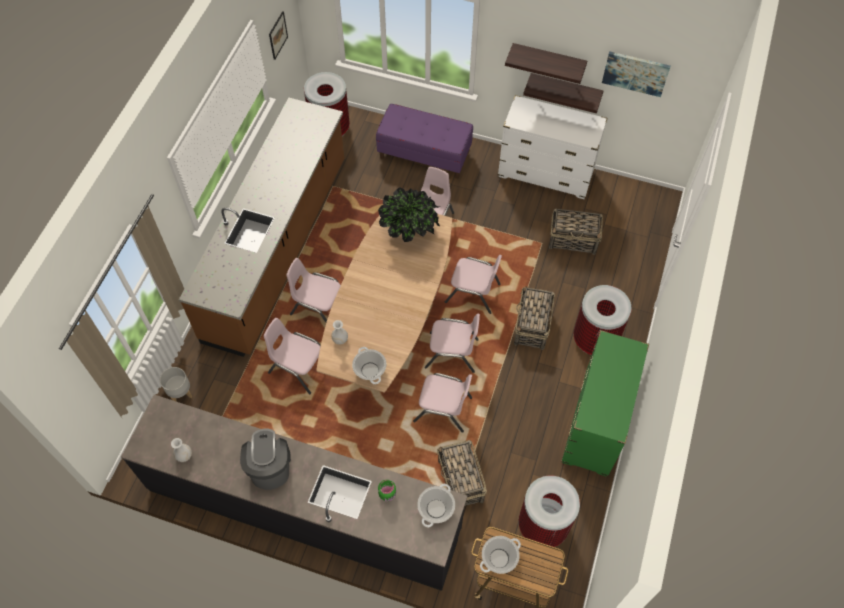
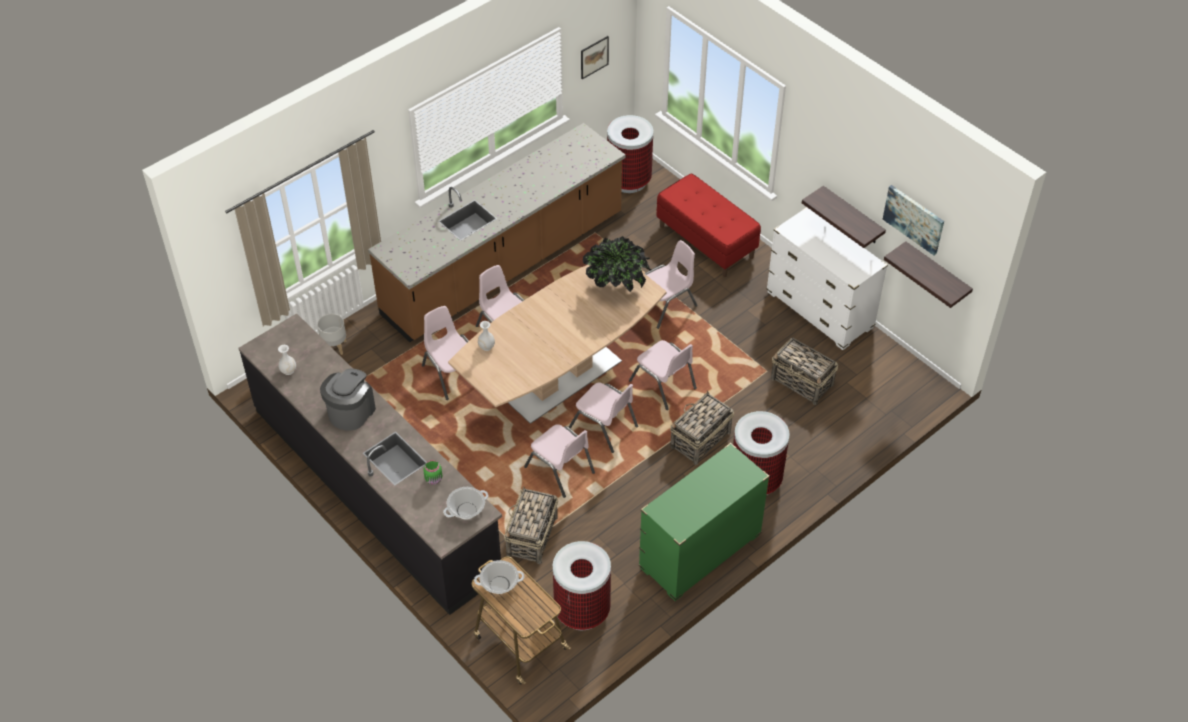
camera: 30 degrees right, 10 degrees down
cooking pot [352,347,387,384] -> none
purple bench [376,104,473,179] -> red bench [657,173,761,277]
shelf [505,43,587,84] -> shelf moved to [884,241,973,308]

